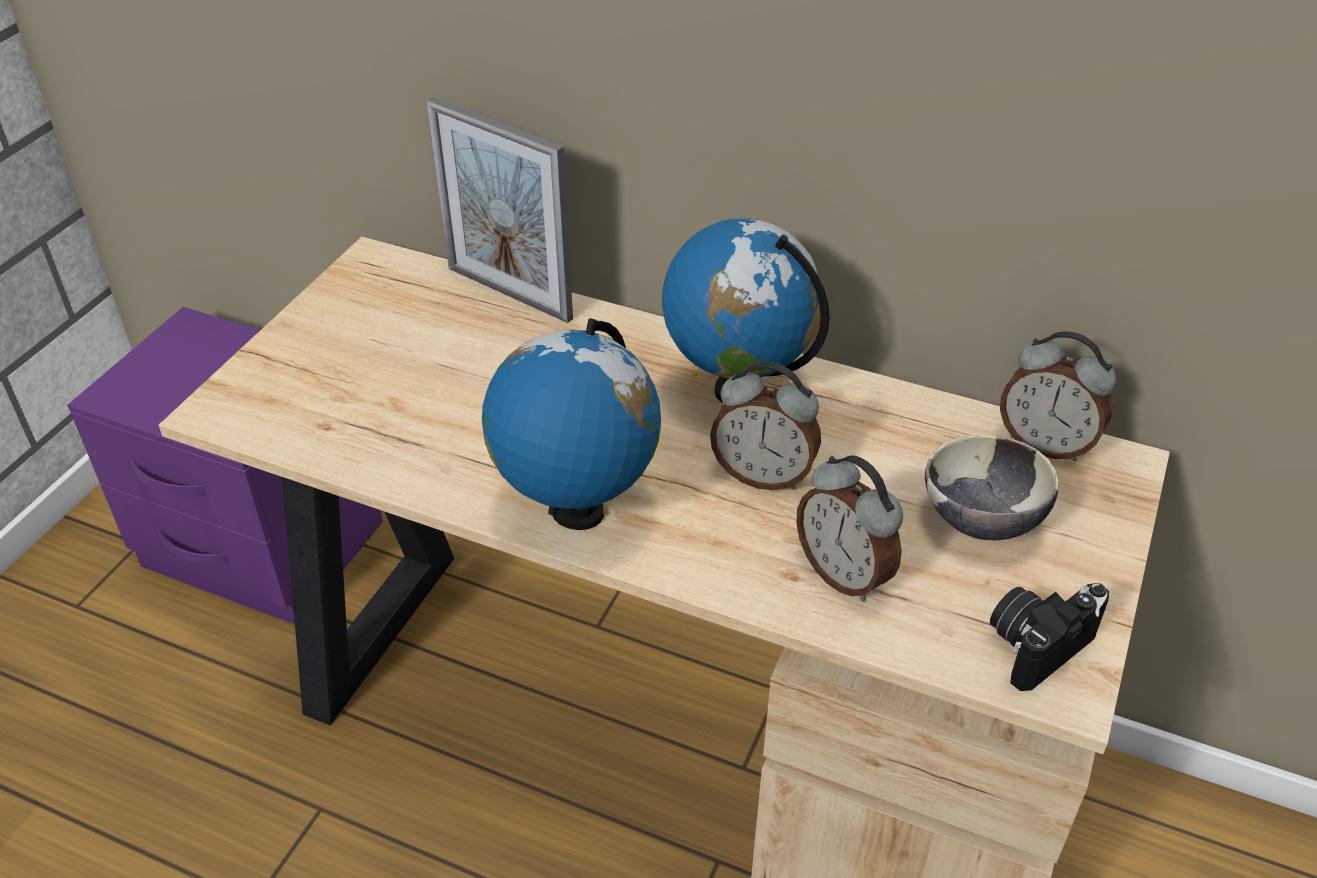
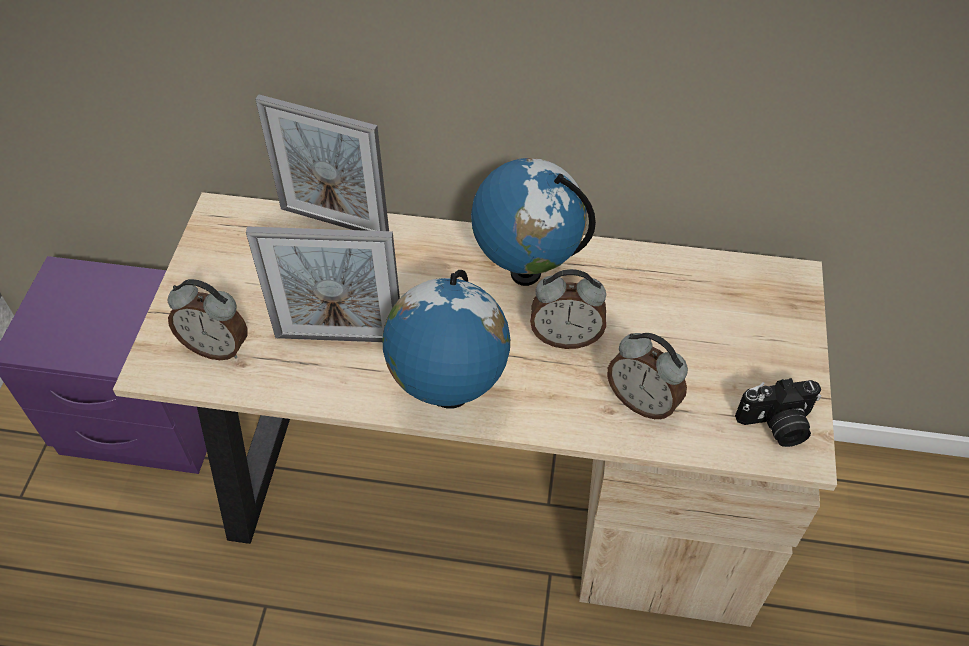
camera: 15 degrees left, 10 degrees up
bowl [925,435,1059,540] -> none
camera [990,583,1109,691] -> camera turned 135 degrees counterclockwise [735,378,822,447]
alarm clock [1000,331,1116,462] -> alarm clock moved to [167,279,247,360]
none -> picture frame [246,226,400,342]

